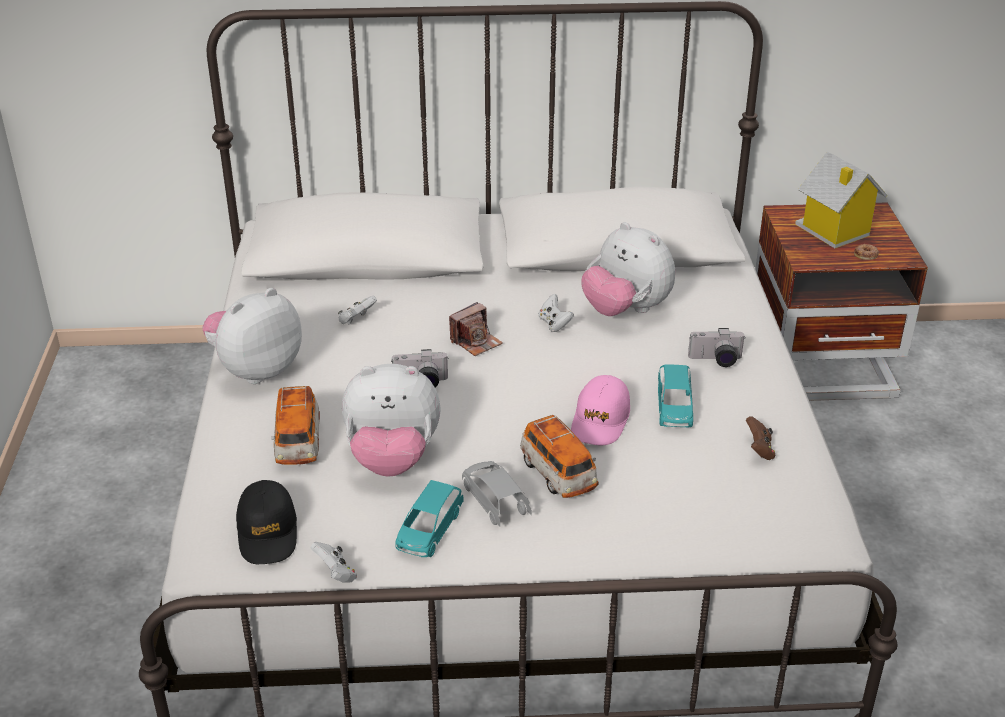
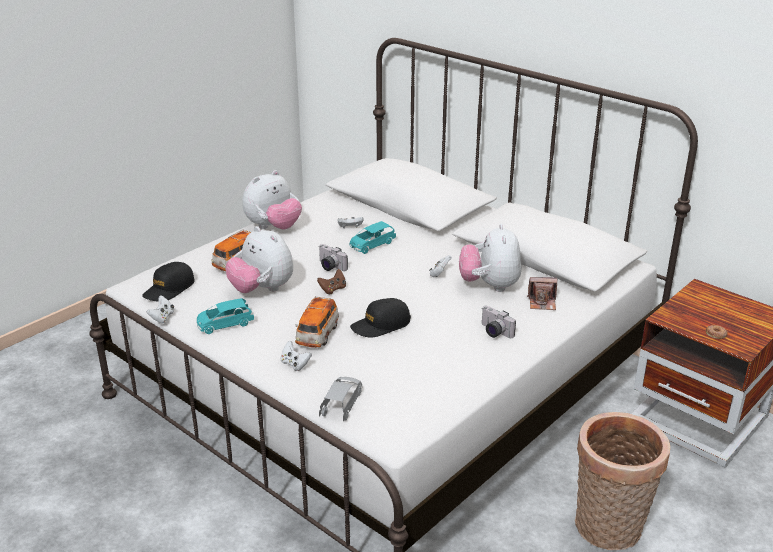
camera: 45 degrees right, 5 degrees down
plush toy [202,288,302,384] -> plush toy turned 135 degrees clockwise [242,170,302,230]
camera [449,302,503,356] -> camera moved to [527,277,557,310]
grey toy car [462,461,532,527] -> grey toy car moved to [319,377,362,421]
pink cap [571,375,630,446] -> black cap [350,298,411,337]
turquoise toy car [658,365,693,428] -> turquoise toy car moved to [350,221,396,254]
brown game controller [746,416,775,460] -> brown game controller moved to [317,269,346,294]
toy house [795,151,887,248] -> none
none -> white game controller [280,341,312,371]
none -> basket [575,412,670,550]

